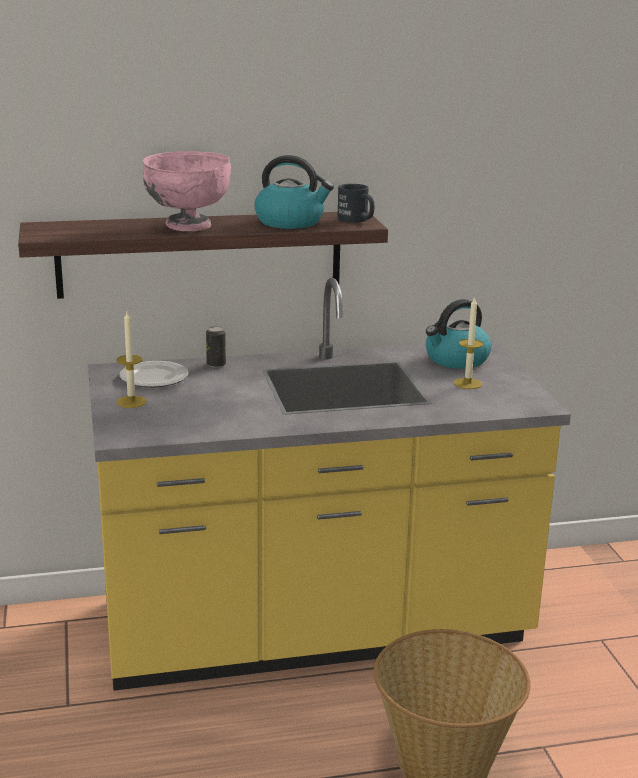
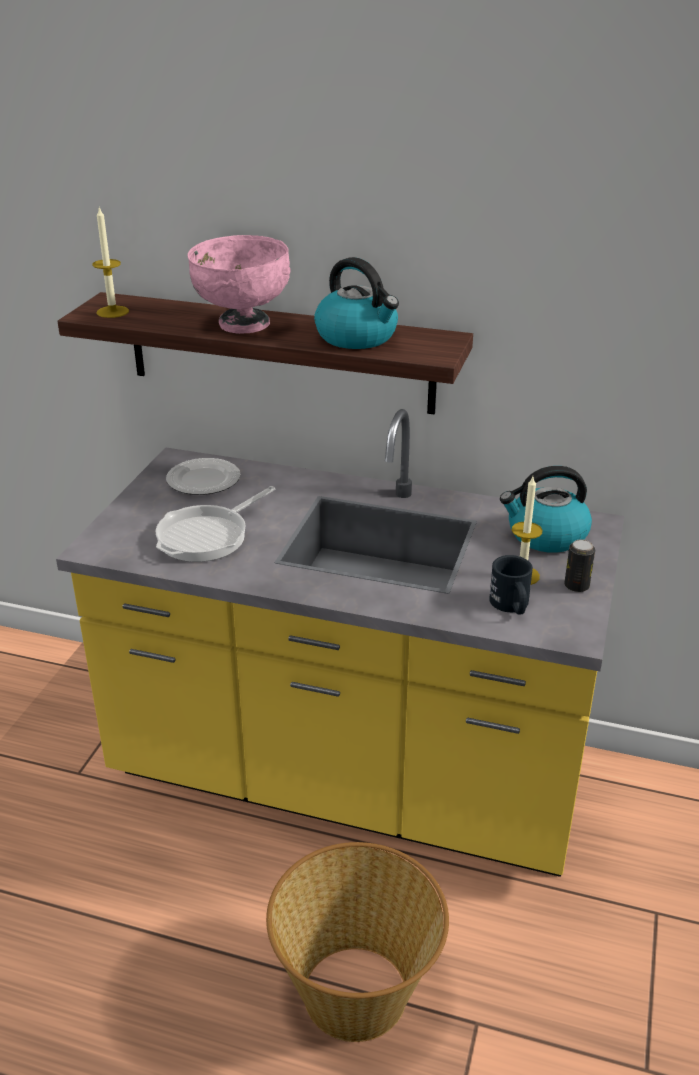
camera: 30 degrees right, 10 degrees up
candle [116,312,147,408] -> candle moved to [92,208,129,318]
can [206,326,226,368] -> can moved to [564,539,595,592]
black mug [337,184,374,223] -> black mug moved to [489,555,533,615]
none -> frying pan [156,486,275,562]

